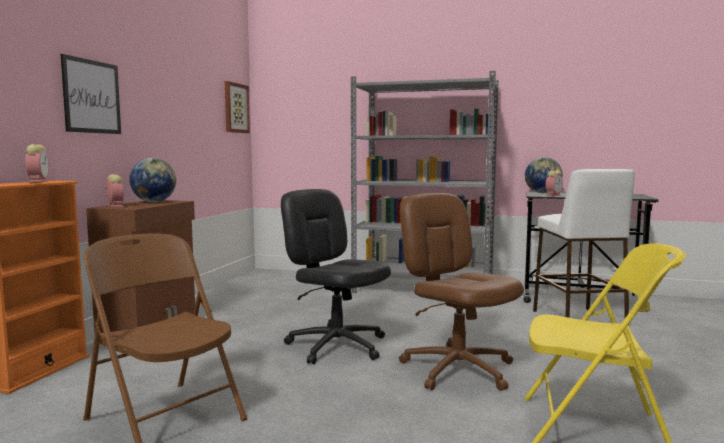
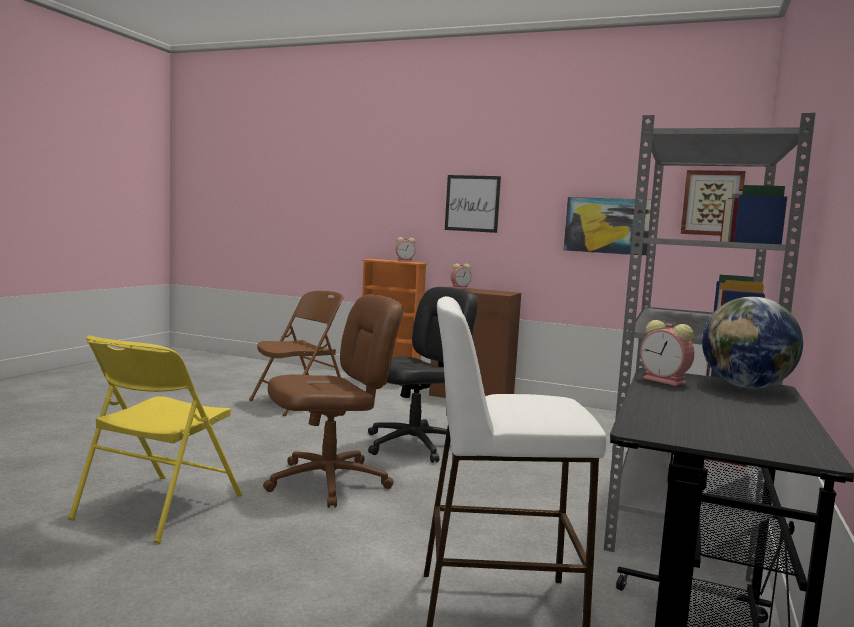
camera: 95 degrees right, 0 degrees up
globe [129,158,176,202] -> none
none -> picture [563,197,652,256]

